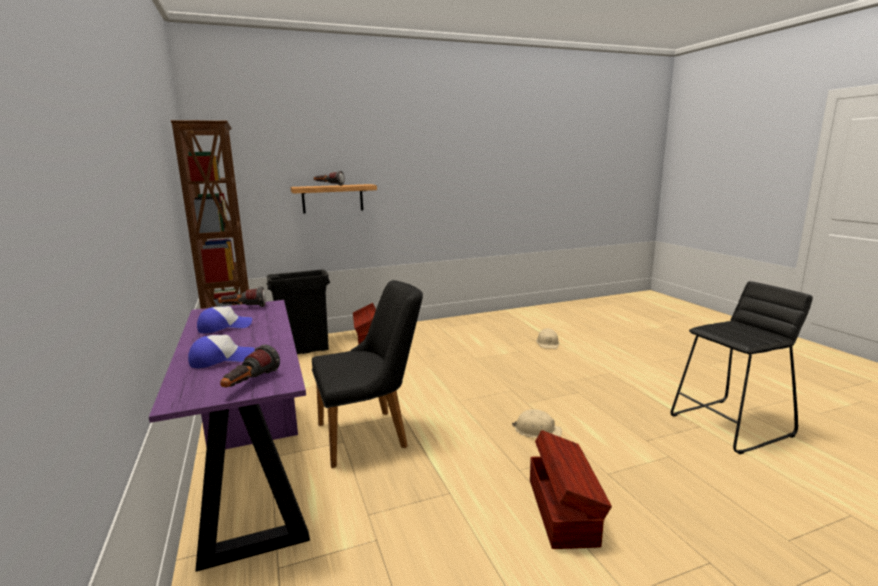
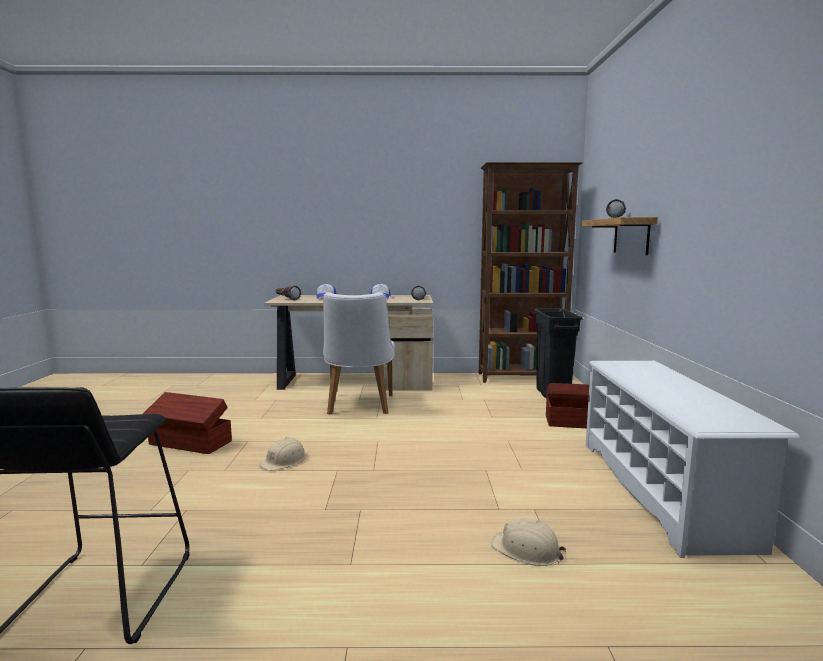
camera: 110 degrees right, 5 degrees down
purple desk [149,300,310,572] -> beige desk [264,295,433,391]
black chair [312,280,423,468] -> white chair [323,292,395,415]
none -> white shoe rack [585,361,799,558]

